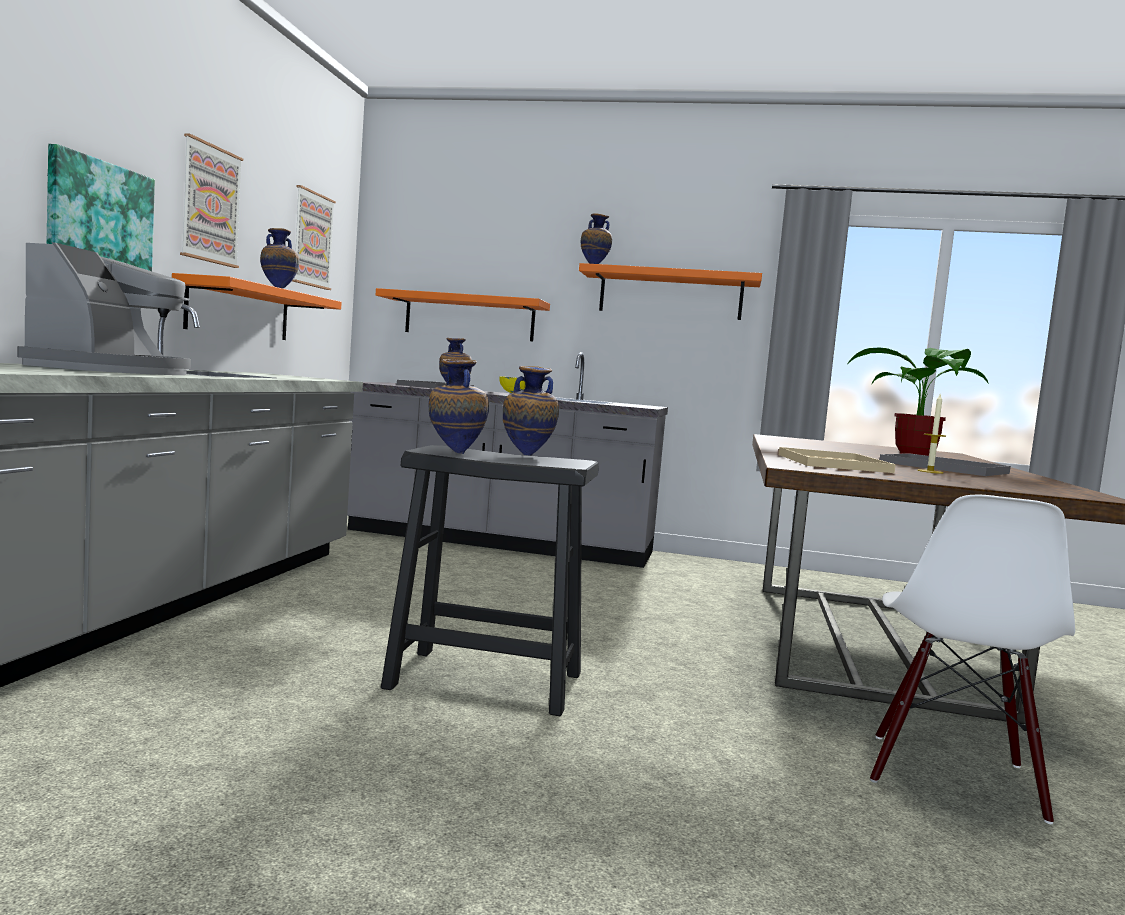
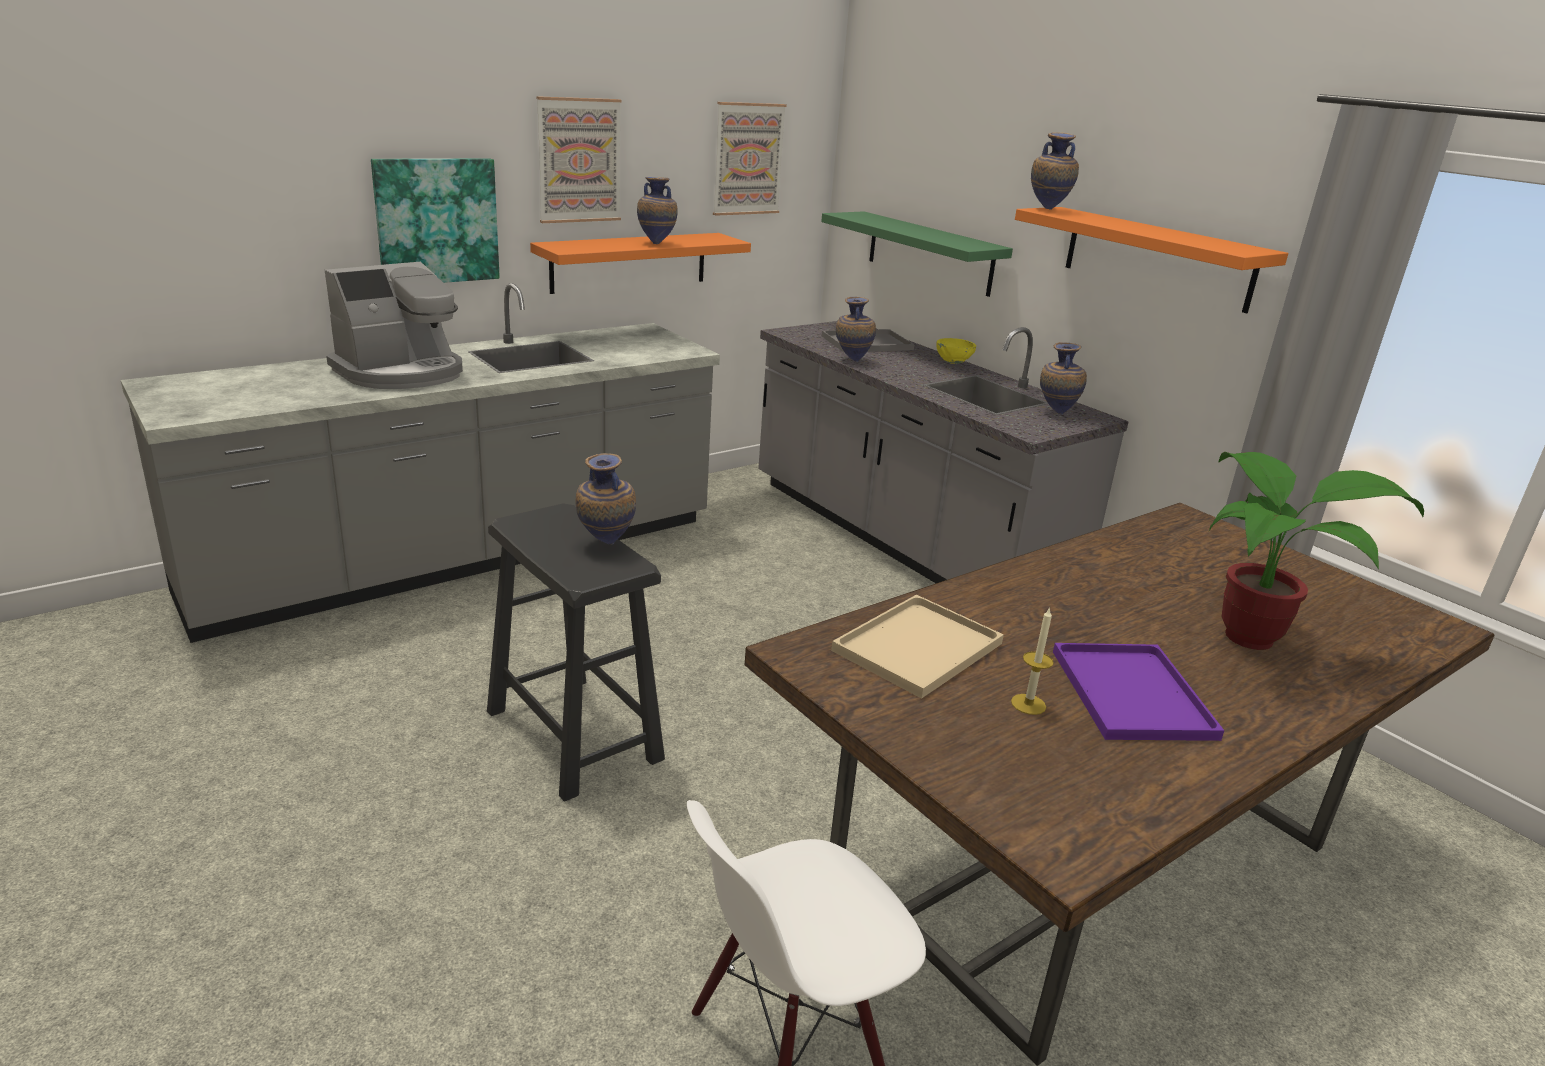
camera: 40 degrees right, 20 degrees up
orange shelf [376,288,550,341] -> green shelf [821,211,1013,297]
vase [429,359,489,454] -> vase moved to [1040,342,1087,415]
grey tray [880,453,1011,476] -> purple tray [1053,643,1225,741]

